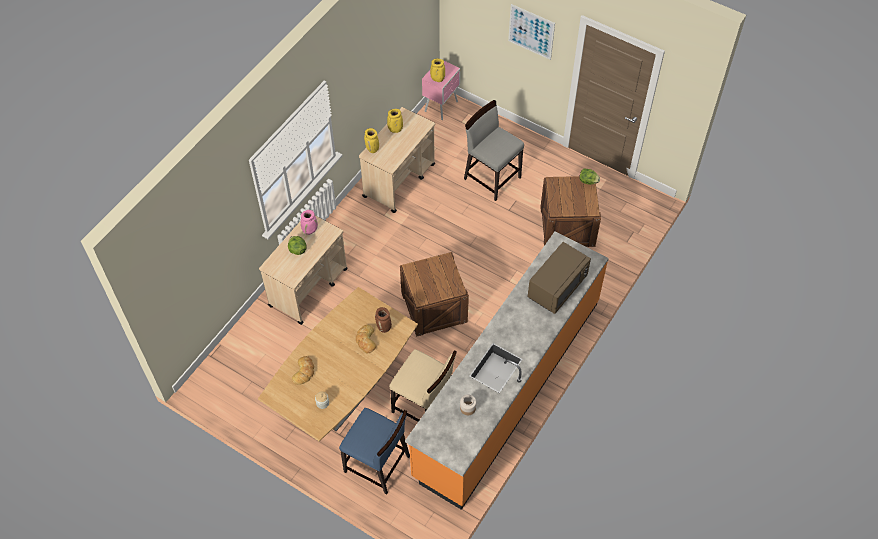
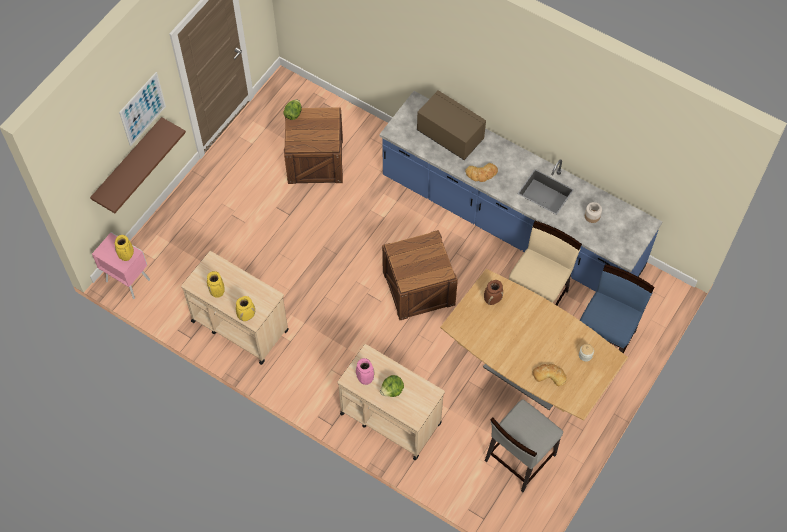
camera: 90 degrees left, 5 degrees up
bread [356,325,376,353] -> bread moved to [465,163,498,182]
orange counter [405,231,609,510] -> blue counter [379,91,662,292]
grey chair [464,100,524,201] -> grey chair moved to [485,399,563,492]
none -> brown shelf [90,117,186,213]

